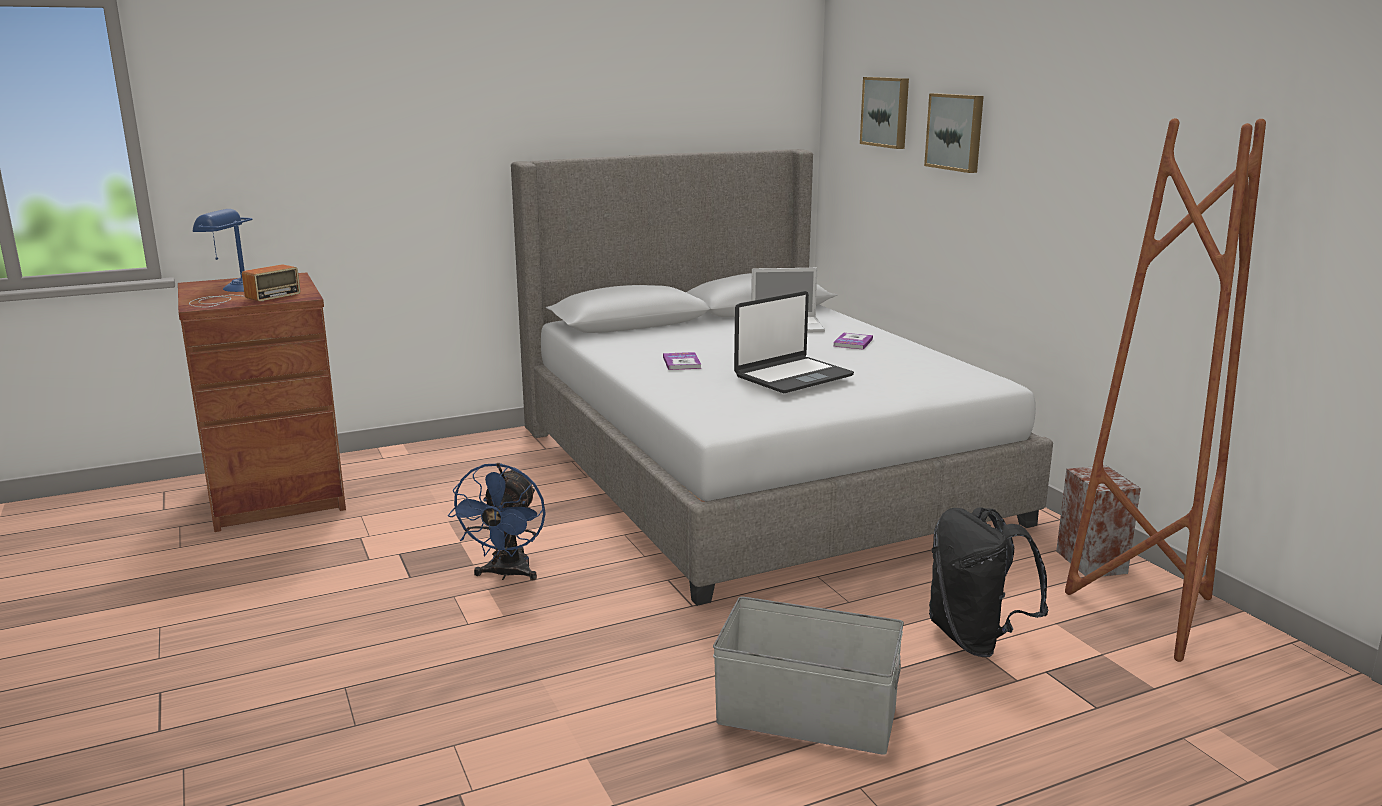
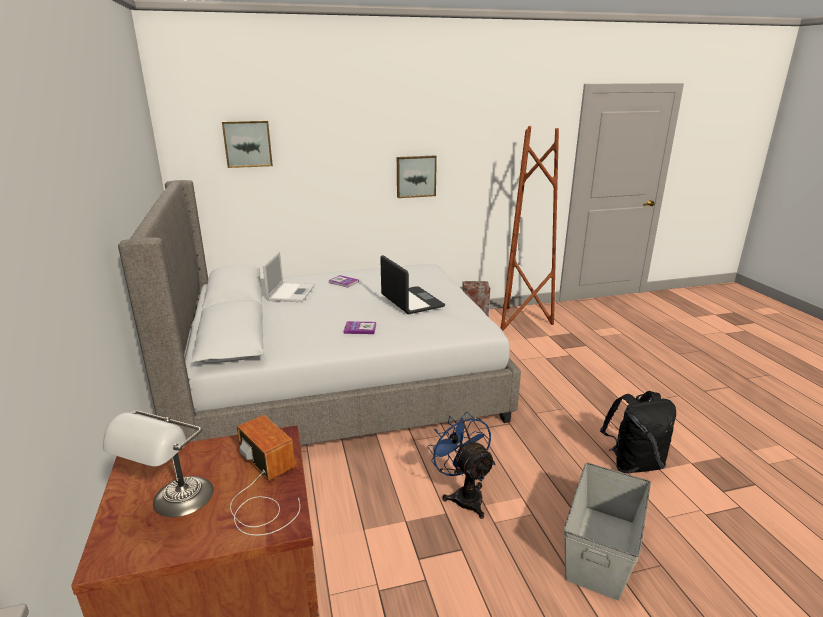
camera: 80 degrees left, 5 degrees up
blue table lamp [193,209,252,292] -> white table lamp [103,411,213,517]
blue fan [448,463,546,580] -> blue fan turned 135 degrees counterclockwise [427,412,496,519]
grey storage box [713,597,904,755] -> grey storage box moved to [564,463,651,601]
picture [924,93,984,173] -> picture moved to [397,156,437,198]
black backpack [929,507,1048,657] -> black backpack moved to [600,391,676,473]

